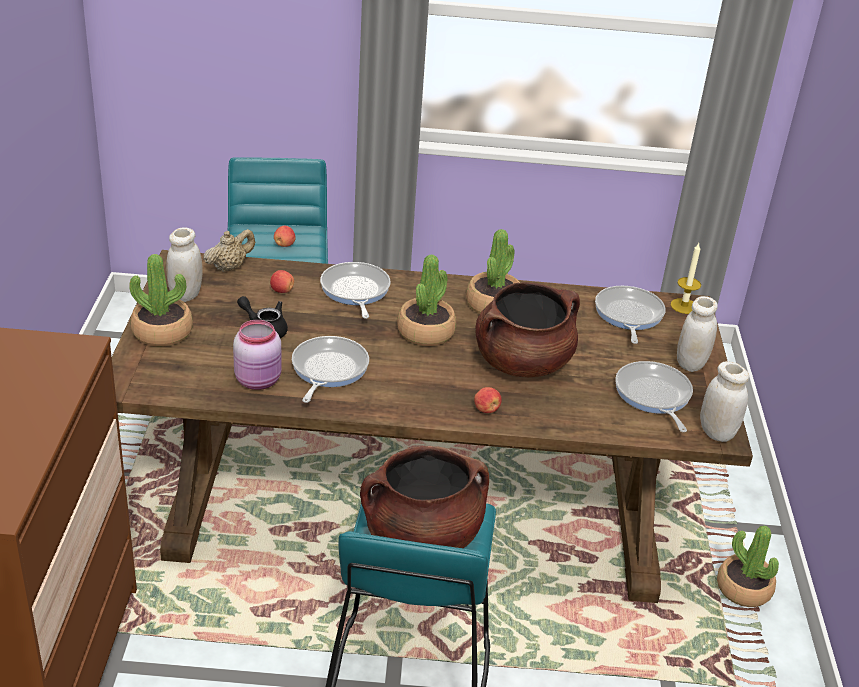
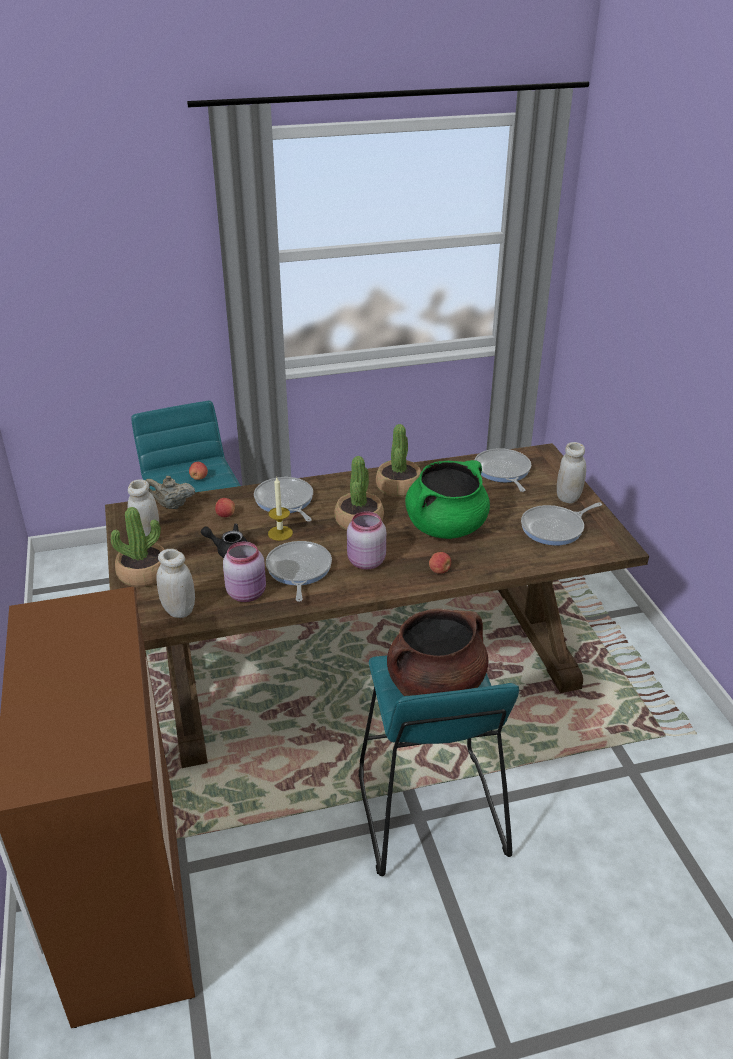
camera: 15 degrees left, 0 degrees up
beige teapot [203,229,255,272] -> beige teapot turned 120 degrees counterclockwise [145,476,195,509]
brown cooking pot [475,282,580,377] -> green cooking pot [405,460,490,539]
frying pan [615,361,693,432] -> frying pan turned 90 degrees counterclockwise [521,502,602,545]
candle [671,243,701,314] -> candle moved to [268,477,293,541]
white jar [700,361,749,442] -> white jar moved to [156,549,195,618]
potted plant [717,526,779,607] -> none
none -> pink jar [347,511,386,570]

